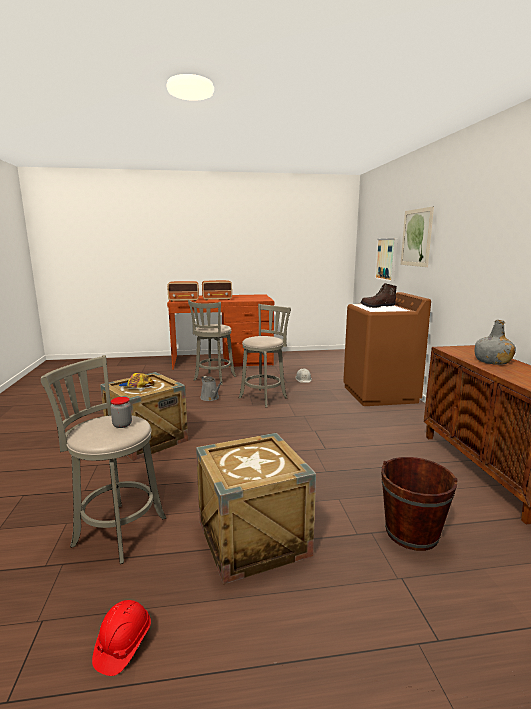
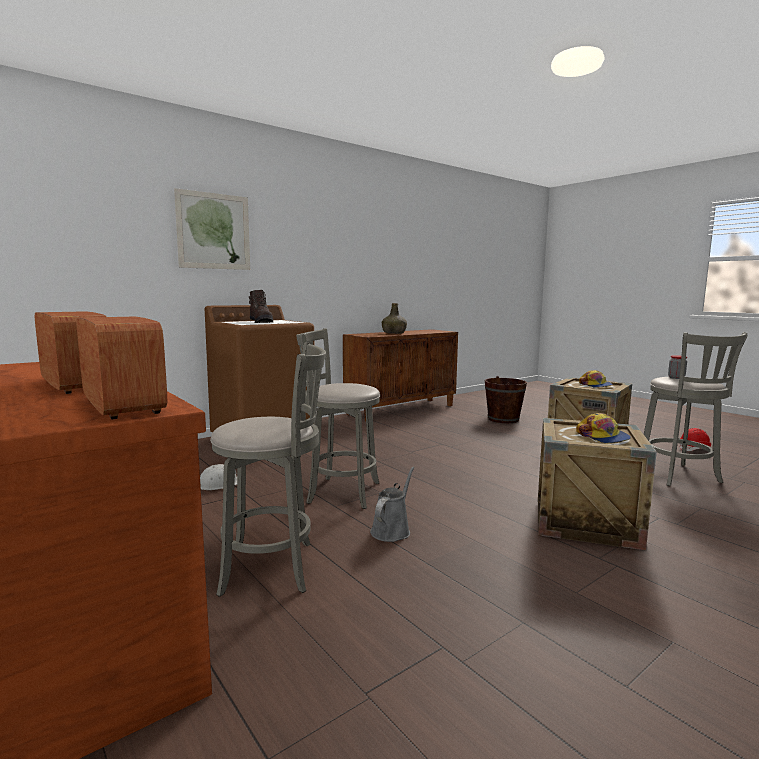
camera: 120 degrees left, 5 degrees down
picture [374,238,398,282] -> none
grey bottle [474,320,516,365] -> green bottle [382,303,407,334]
none -> cap [579,370,613,387]

